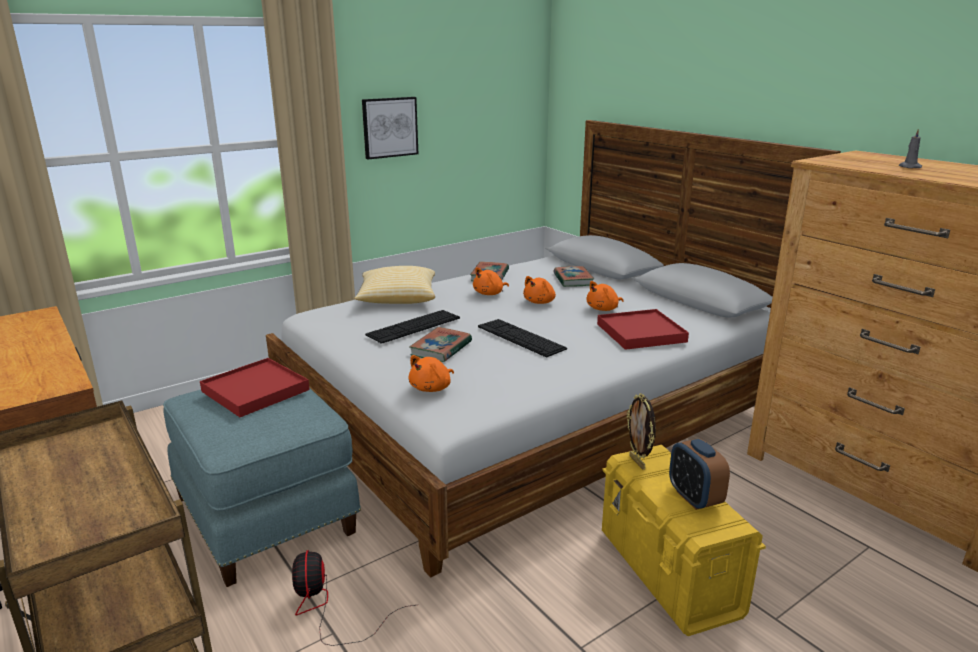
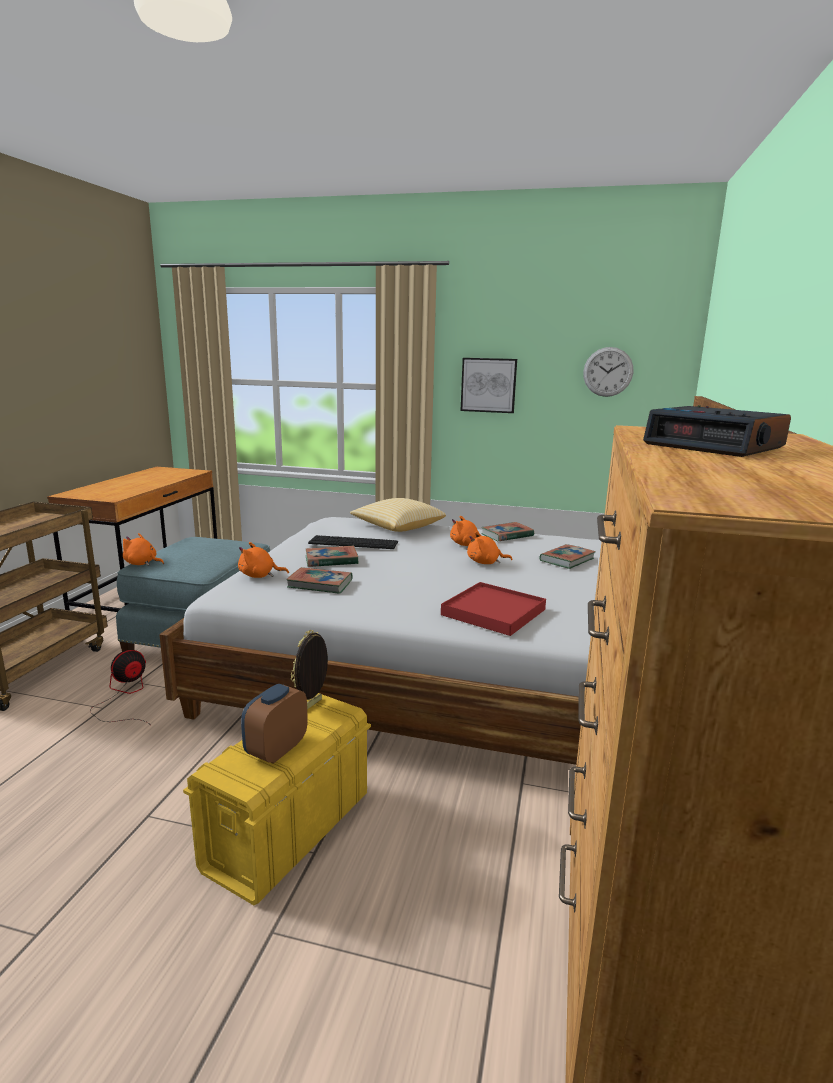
camera: 50 degrees right, 5 degrees down
red tray [200,358,310,417] -> none
keyboard [478,319,567,357] -> none
orange plush toy [586,281,624,311] -> orange plush toy moved to [123,533,164,566]
grey candle [899,129,922,168] -> alarm clock [643,405,791,457]
none -> book [286,567,352,594]
none -> wall clock [583,347,633,397]

